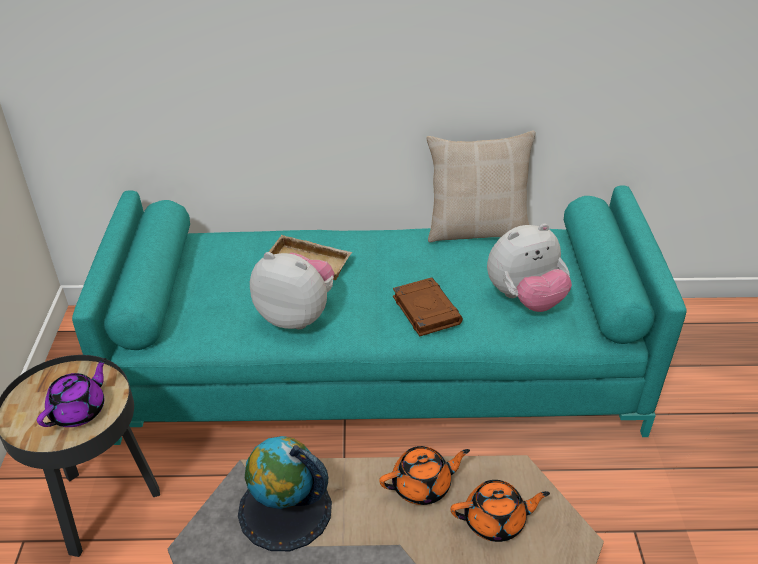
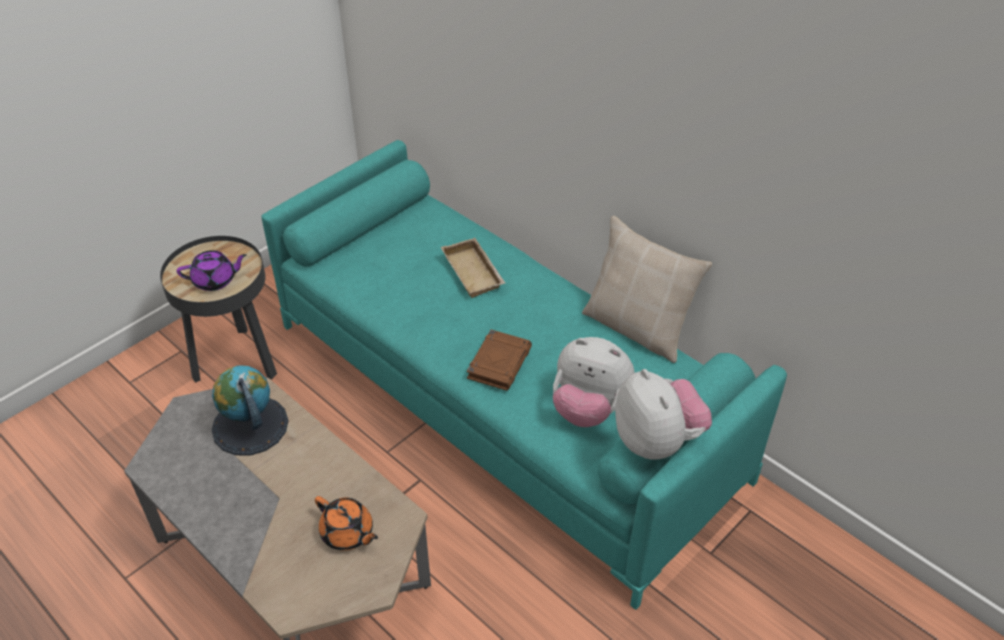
camera: 45 degrees right, 5 degrees up
plush toy [250,252,334,329] -> plush toy moved to [615,369,712,460]
orange teapot [379,446,470,505] -> none

